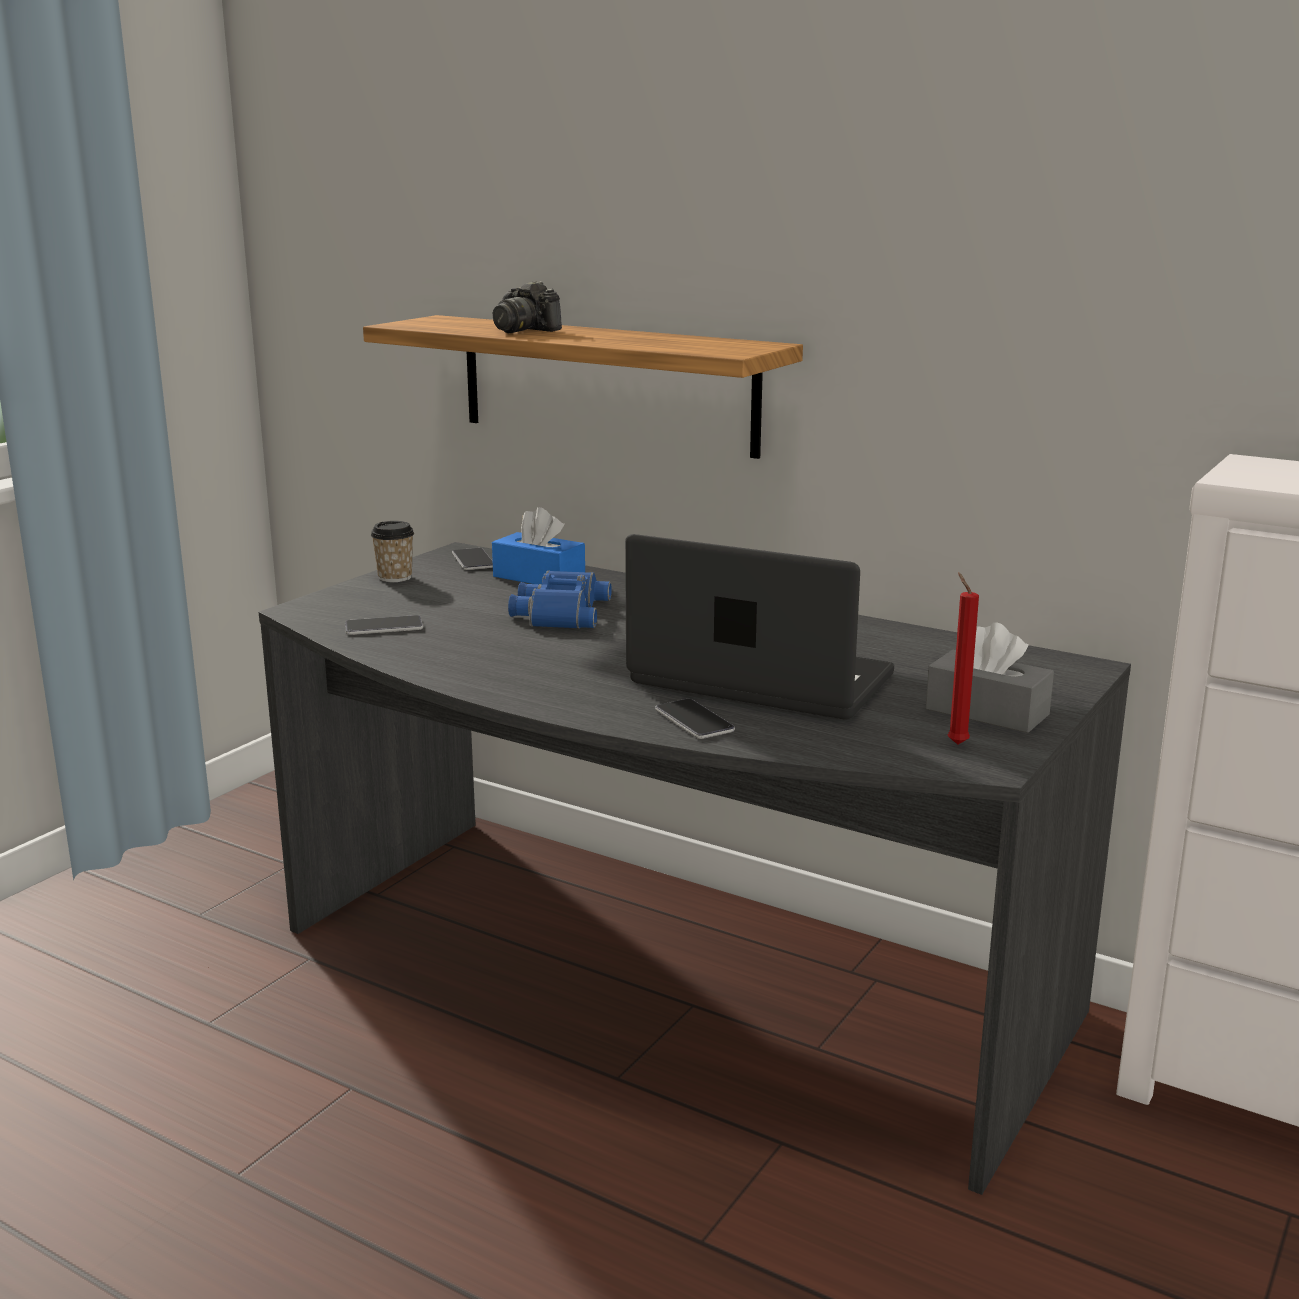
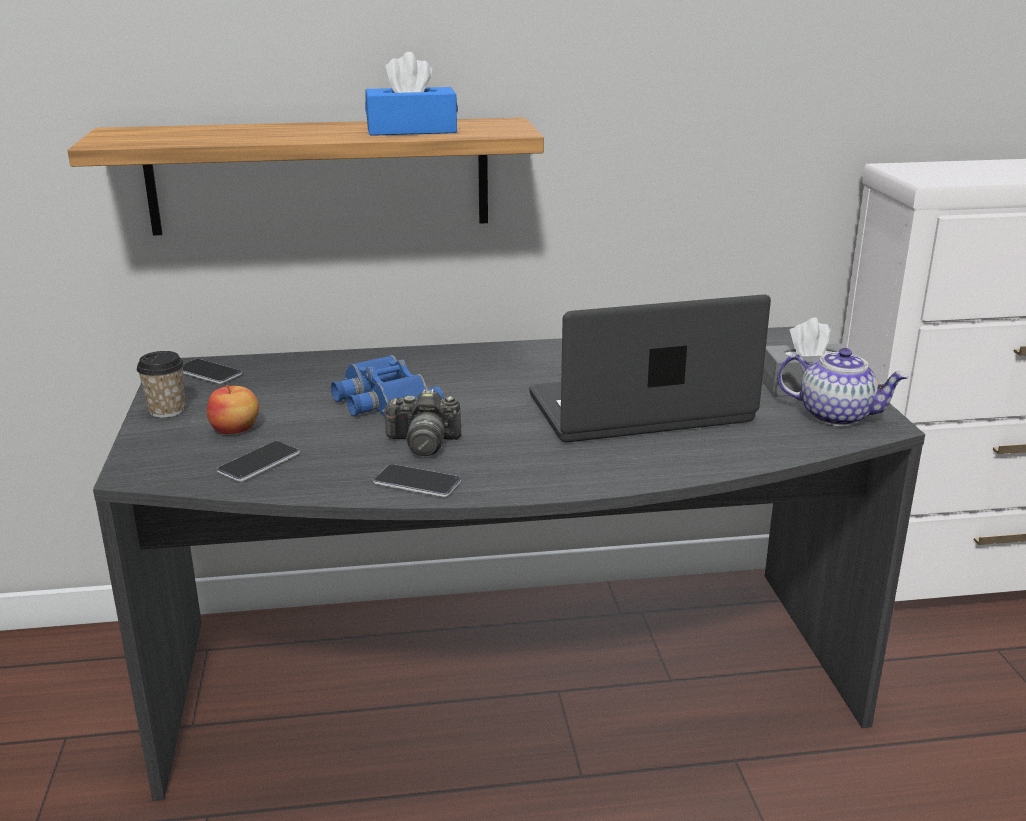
camera: 40 degrees left, 5 degrees up
blue tissue box [492,507,585,584] -> blue tissue box moved to [365,52,458,136]
camera [493,281,562,333] -> camera moved to [382,389,461,456]
phone [655,699,735,739] -> phone moved to [373,464,461,498]
red candle [947,572,979,745] -> teapot [777,348,909,426]
none -> apple [207,385,259,434]

